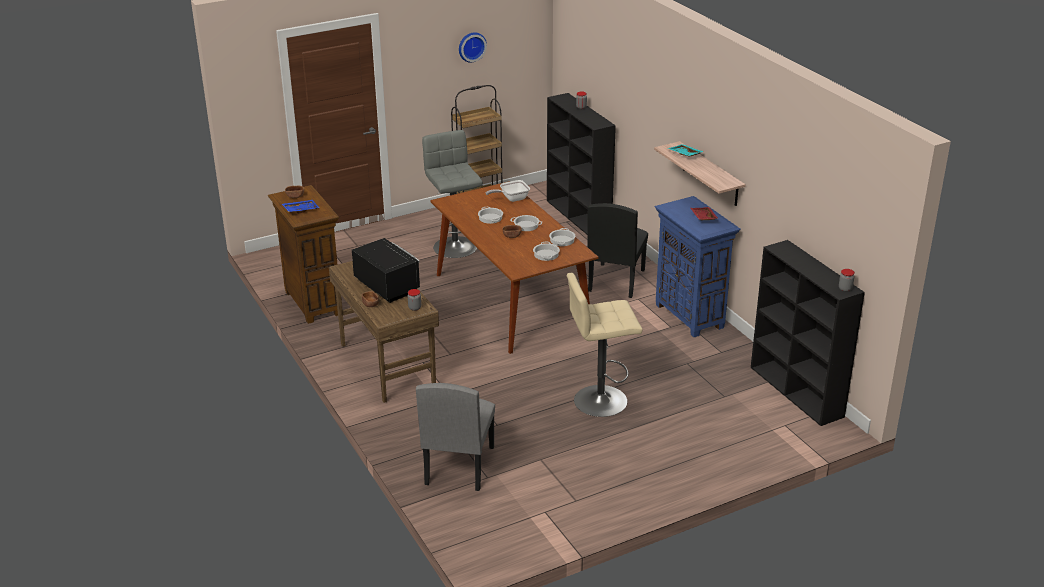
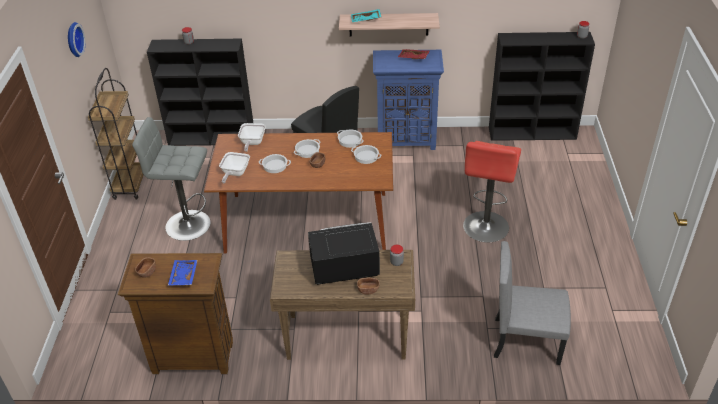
camera: 60 degrees left, 10 degrees up
grey chair [416,383,495,491] -> grey chair turned 150 degrees clockwise [494,241,571,365]
beige stool [567,273,642,417] -> red stool [463,141,521,242]
none -> frying pan [219,152,250,183]

